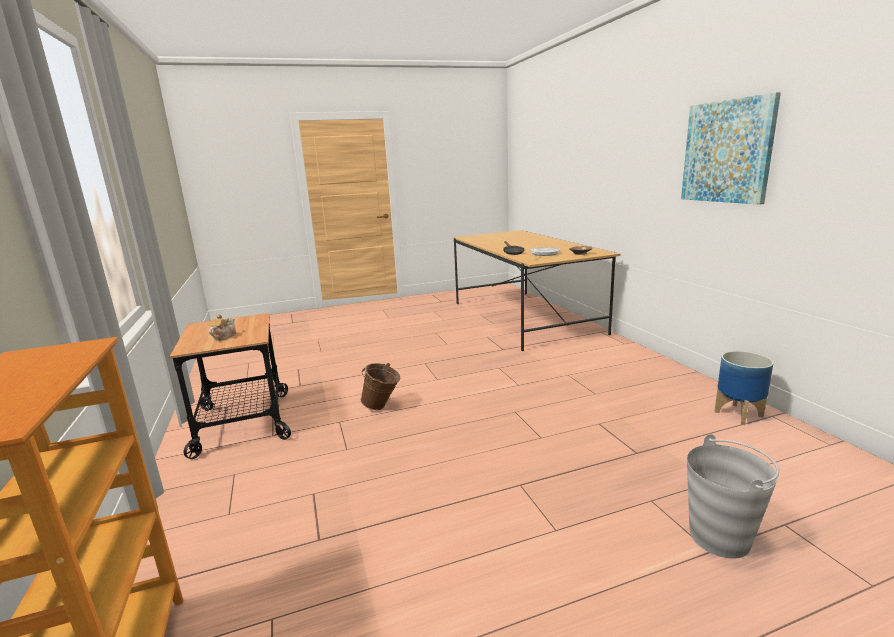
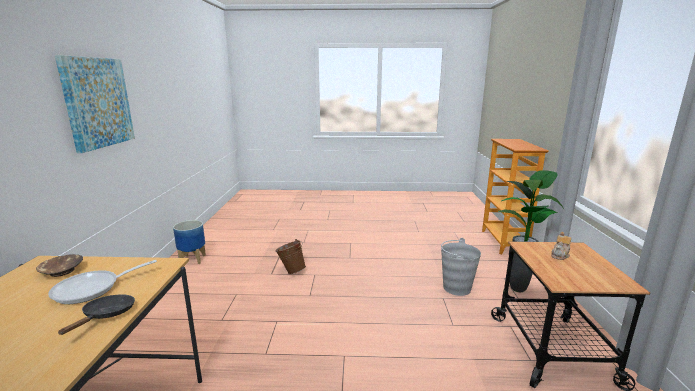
camera: 160 degrees left, 0 degrees up
brown bucket [361,363,400,410] -> brown bucket moved to [275,239,306,274]
grey bucket [687,434,779,559] -> grey bucket moved to [441,238,481,296]
none -> potted plant [498,170,565,292]

